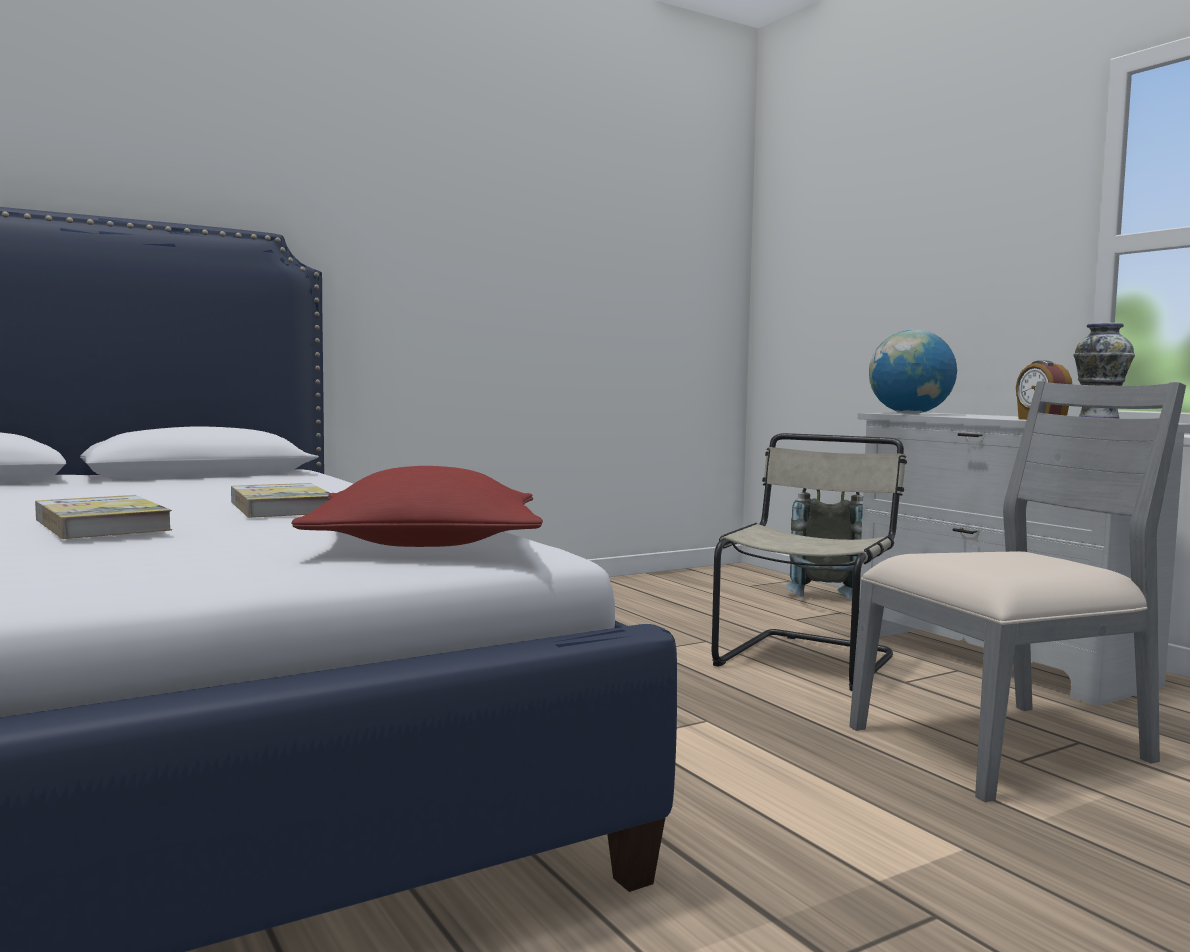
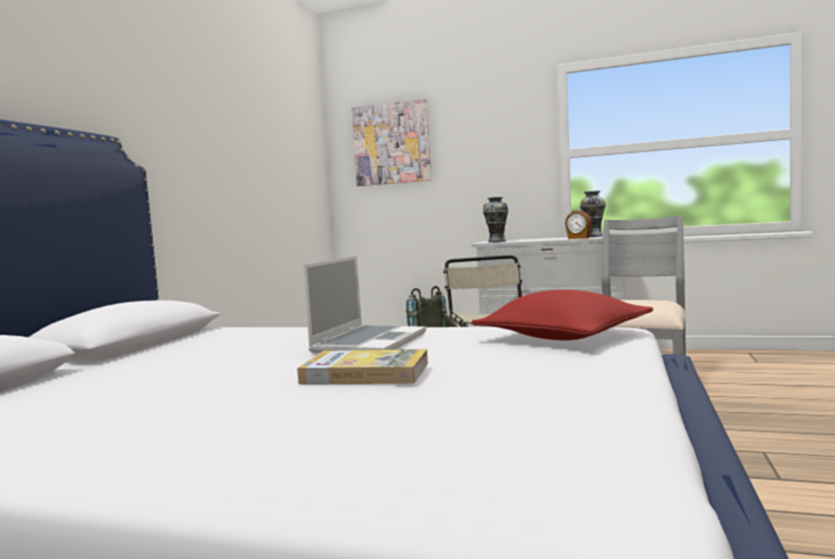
camera: 40 degrees left, 0 degrees up
book [231,483,330,518] -> laptop [303,256,426,353]
globe [869,330,957,414] -> vase [483,197,509,243]
none -> picture [352,98,431,186]

